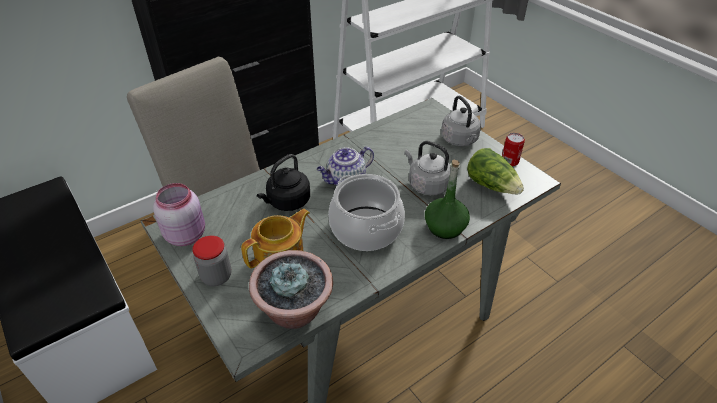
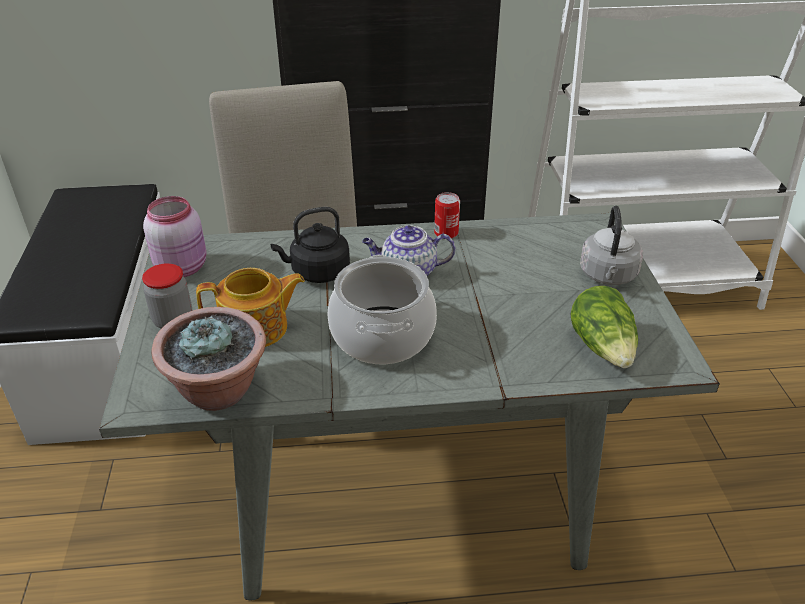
camera: 30 degrees right, 5 degrees down
grey kettle [404,141,451,195] -> none
green bottle [425,160,470,239] -> none
can [502,133,525,166] -> can moved to [434,192,460,239]

